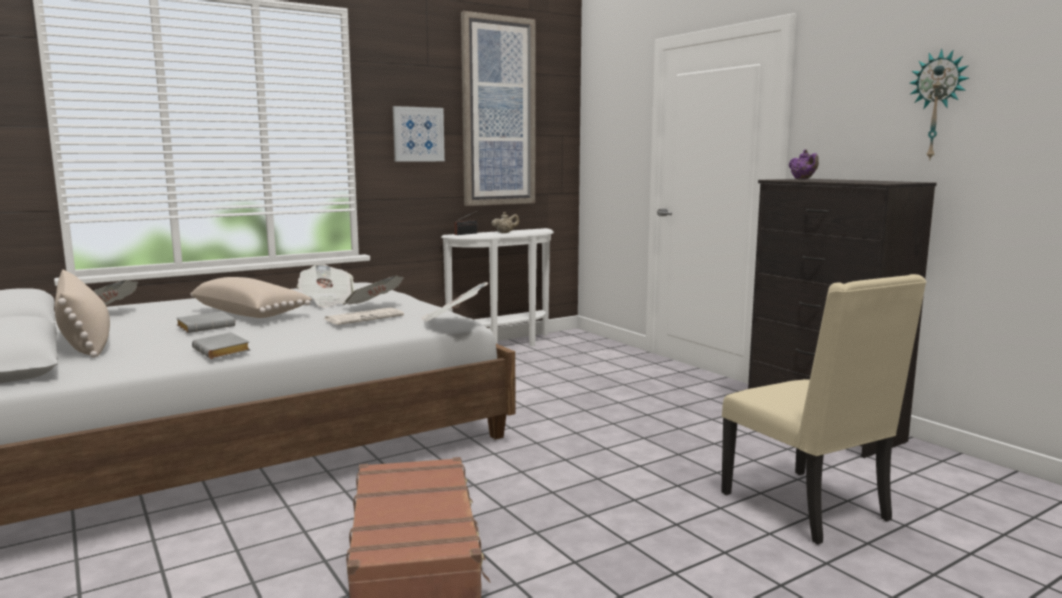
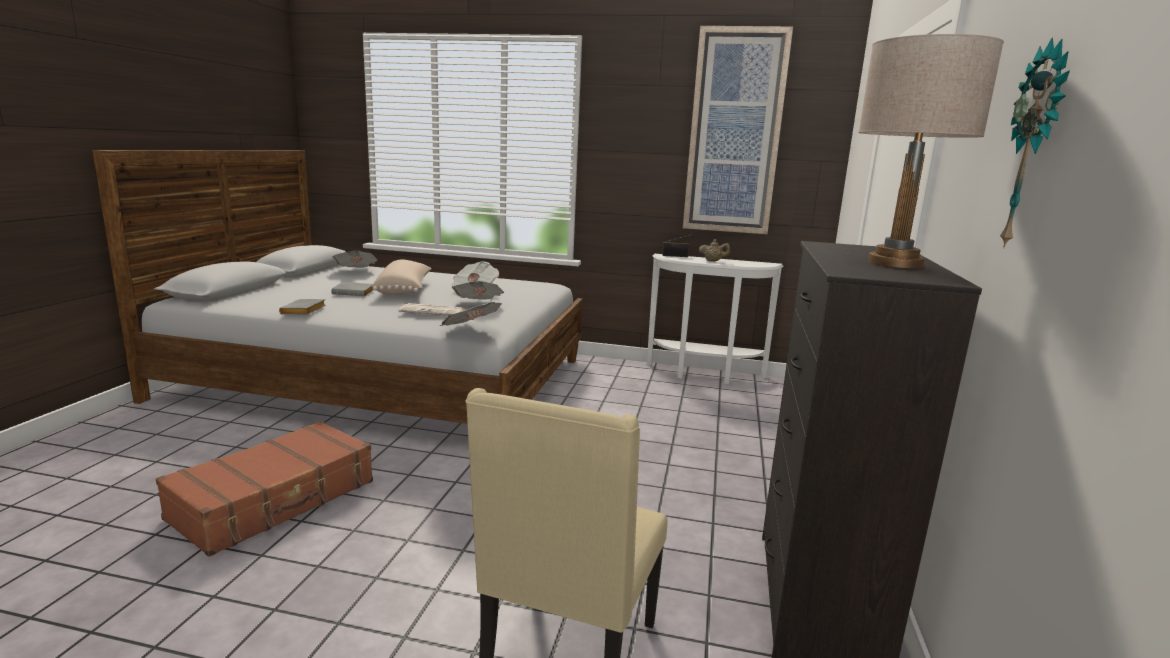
camera: 45 degrees right, 5 degrees up
beige pillow [55,269,110,358] -> none
picture [393,106,445,162] -> none
purple teapot [789,149,819,179] -> none
none -> beige table lamp [858,34,1004,268]

